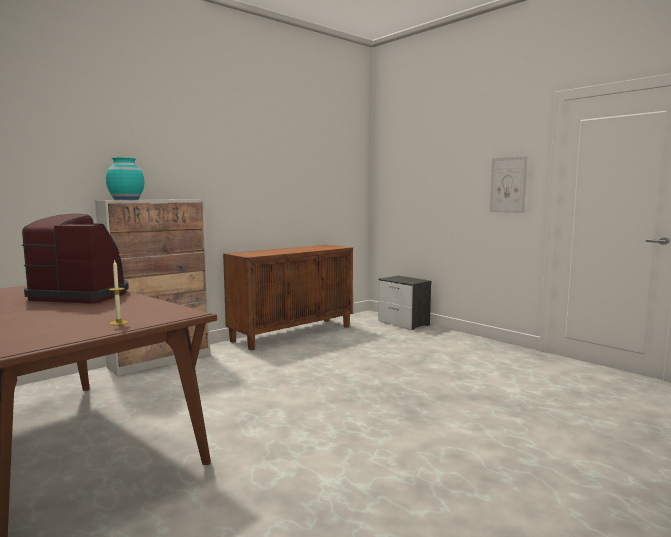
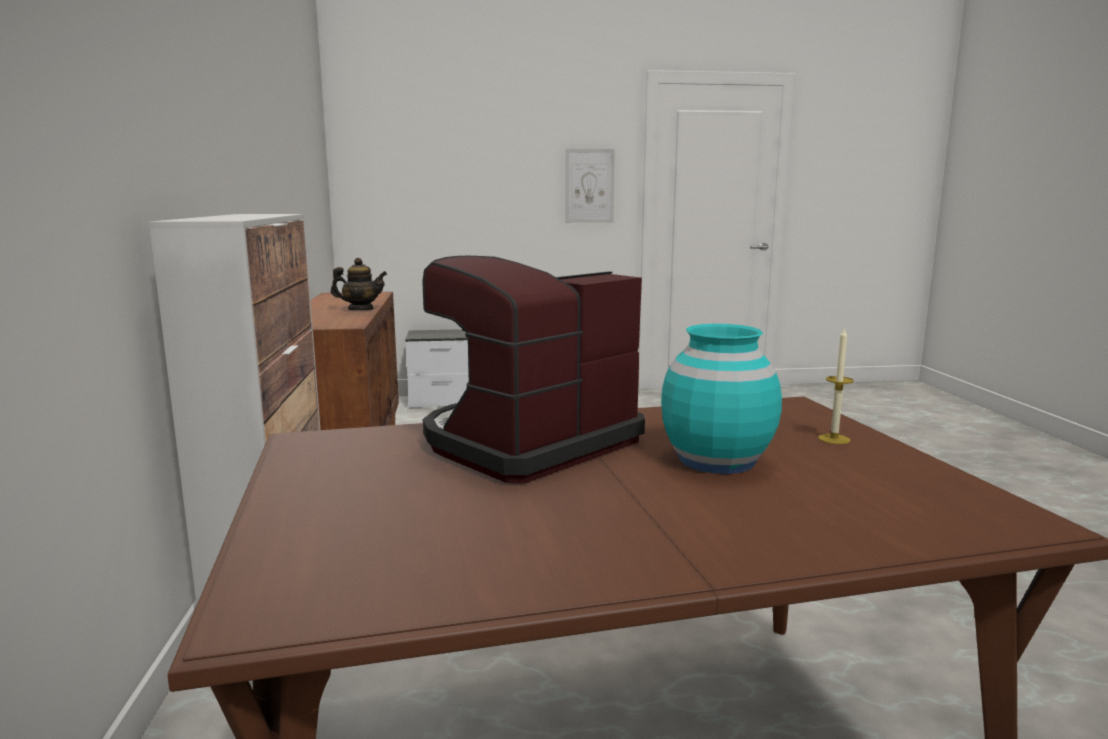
camera: 55 degrees left, 5 degrees up
turquoise vase [106,157,144,200] -> turquoise vase moved to [661,324,782,474]
none -> teapot [331,258,387,310]

